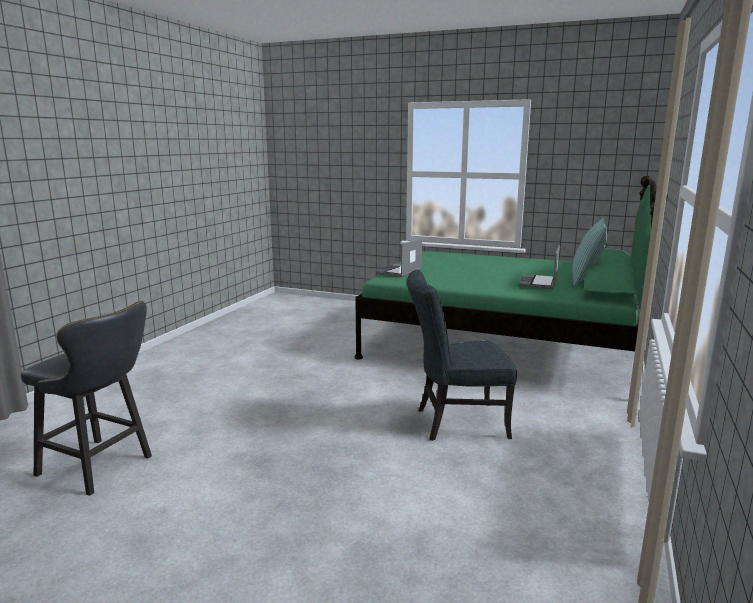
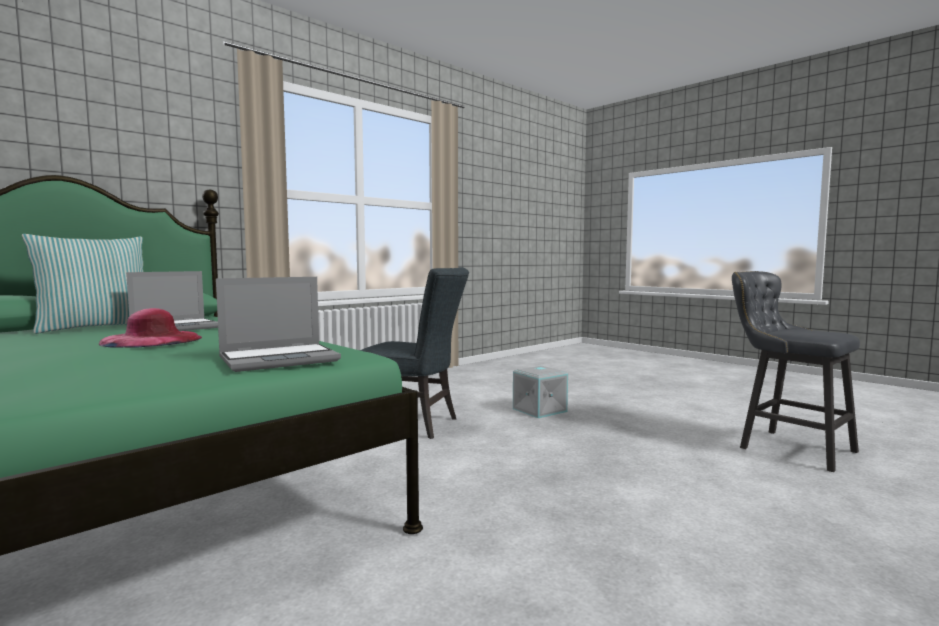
camera: 155 degrees left, 10 degrees down
none -> pink hat [99,308,202,348]
none -> grey storage box [513,366,568,418]

